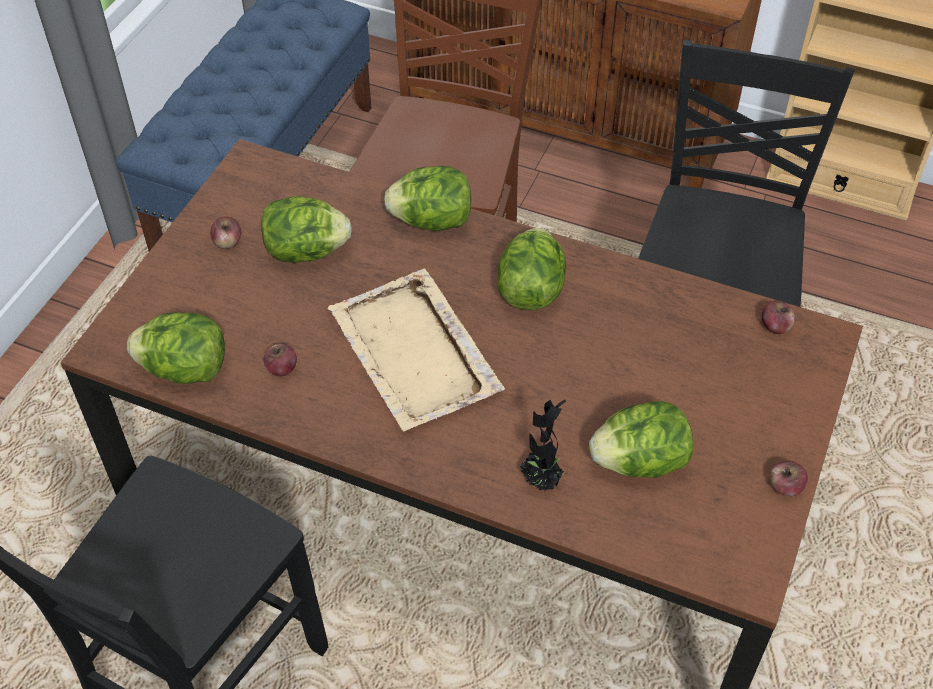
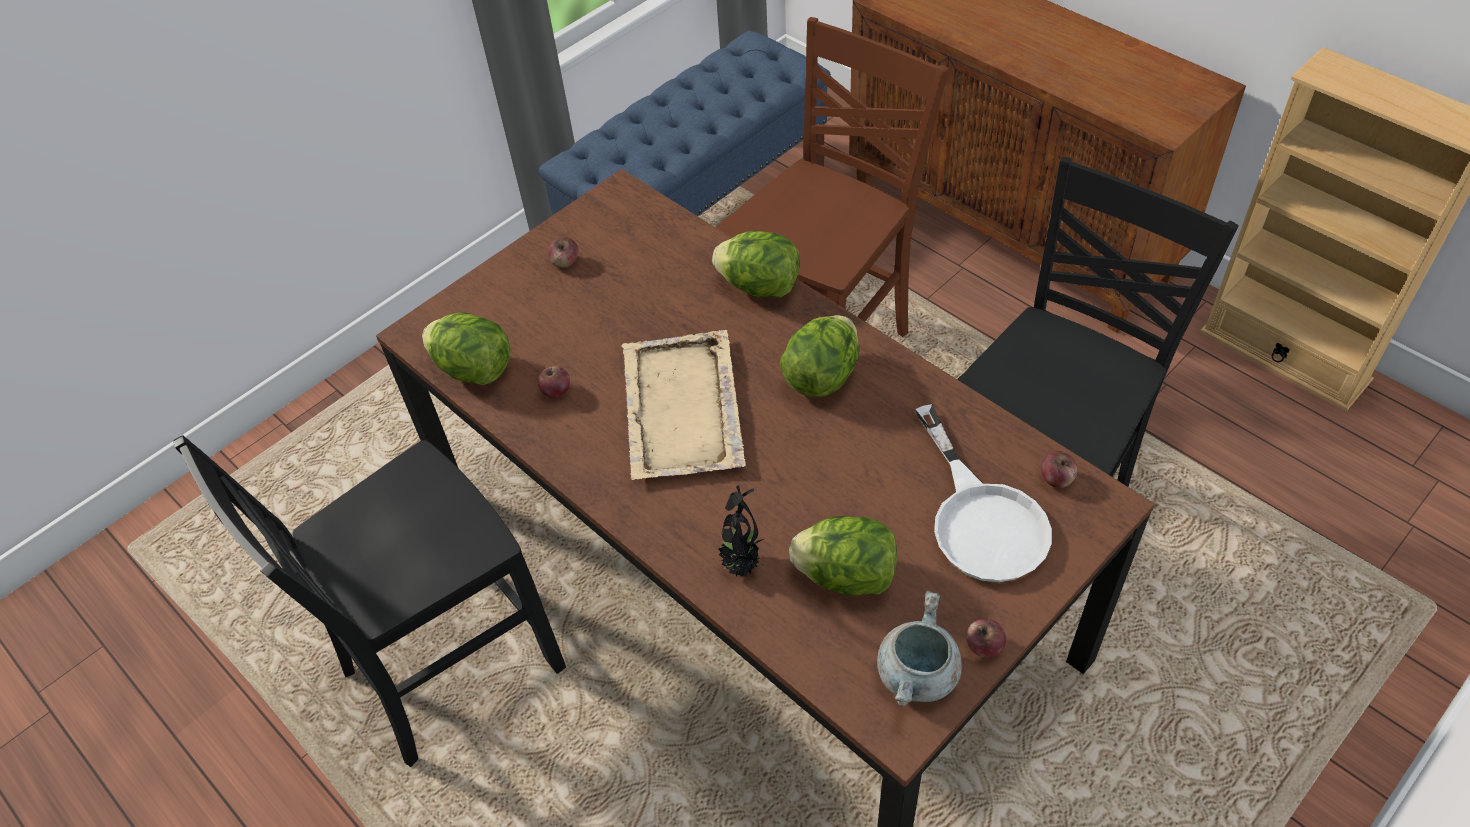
camera: 25 degrees right, 0 degrees up
lettuce [262,196,352,263] -> none
none -> grey cooking pot [877,591,962,707]
none -> white frying pan [916,404,1052,582]

